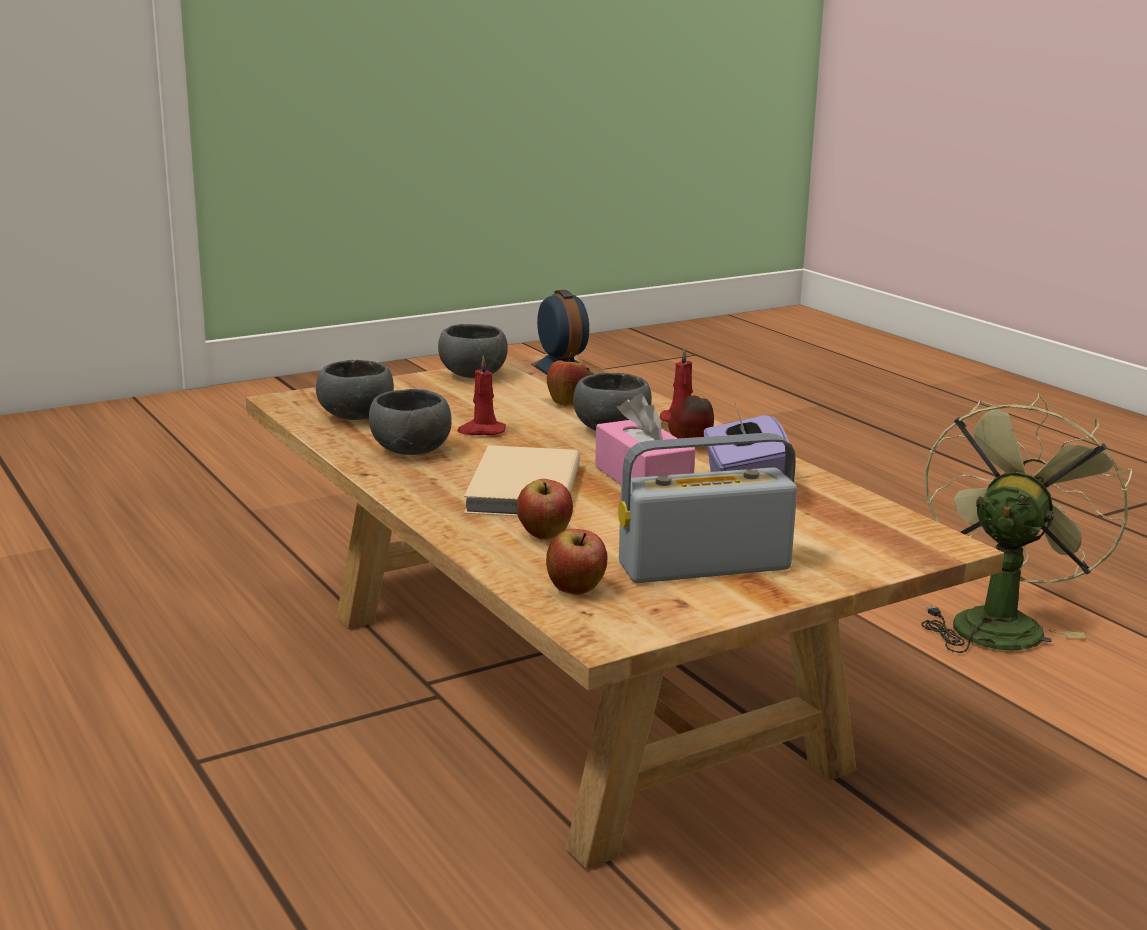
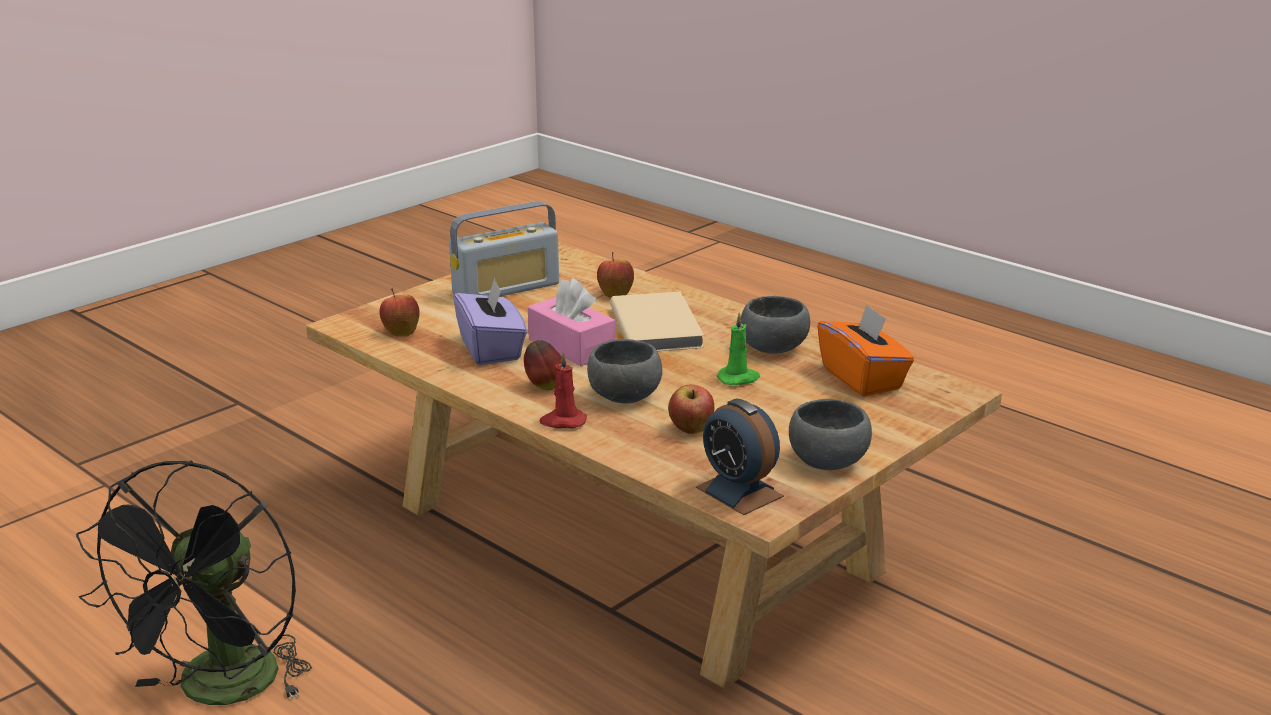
camera: 165 degrees right, 5 degrees up
grey bowl [316,360,394,420] -> orange tissue box [817,304,914,397]
red candle [457,356,506,435] -> green candle [717,312,760,385]
apple [546,529,607,595] -> apple moved to [380,288,420,336]
green fan [921,392,1132,653] -> black fan [76,460,312,705]

